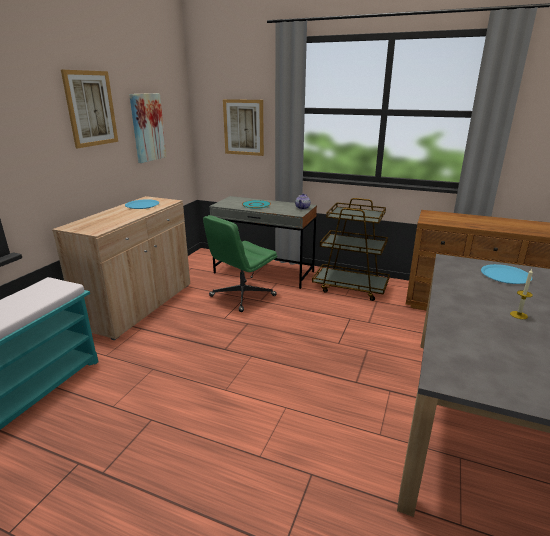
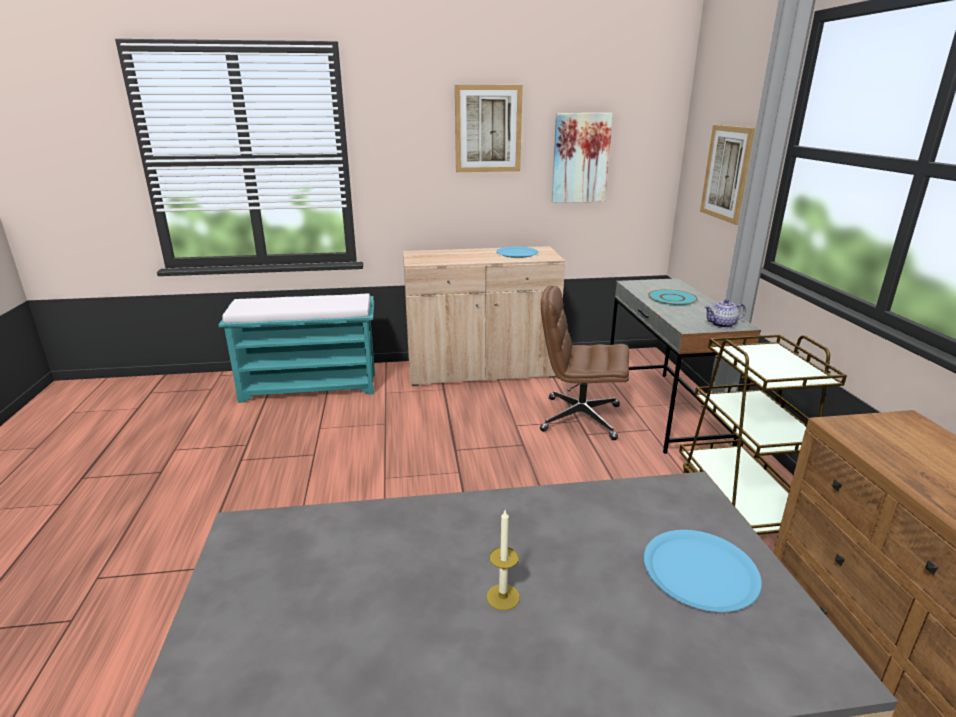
camera: 60 degrees right, 0 degrees up
green office chair [203,215,277,312] -> brown office chair [540,286,629,440]

